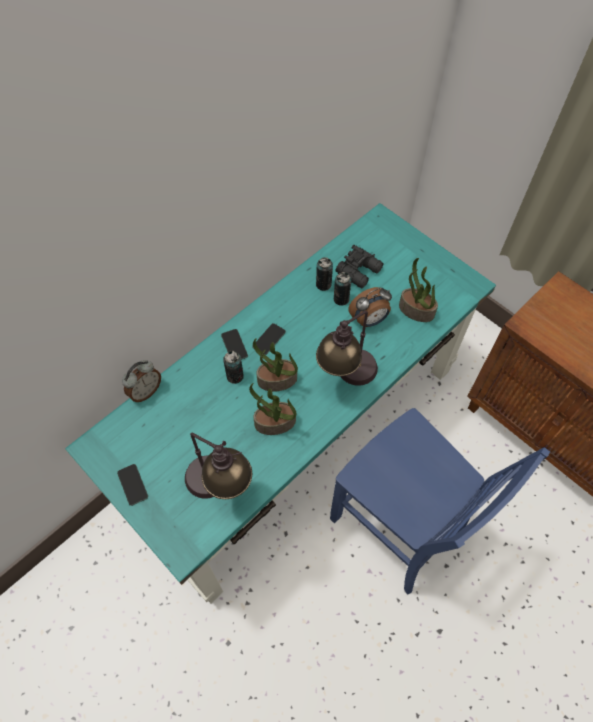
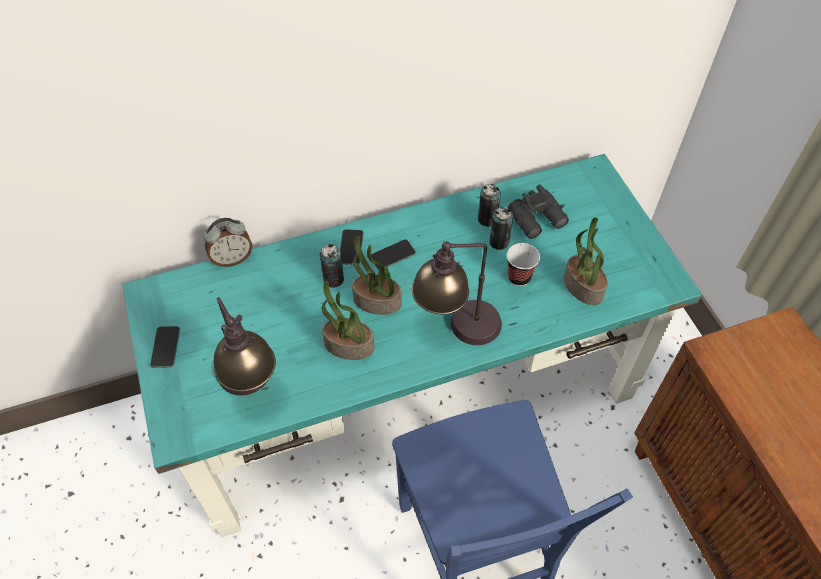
camera: 25 degrees right, 5 degrees down
alarm clock [348,287,392,327] -> cup [507,243,540,286]

